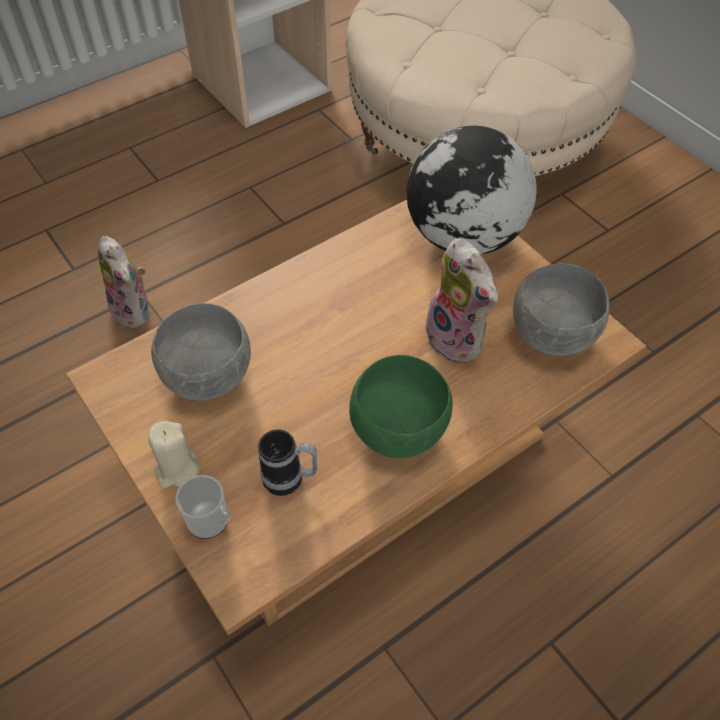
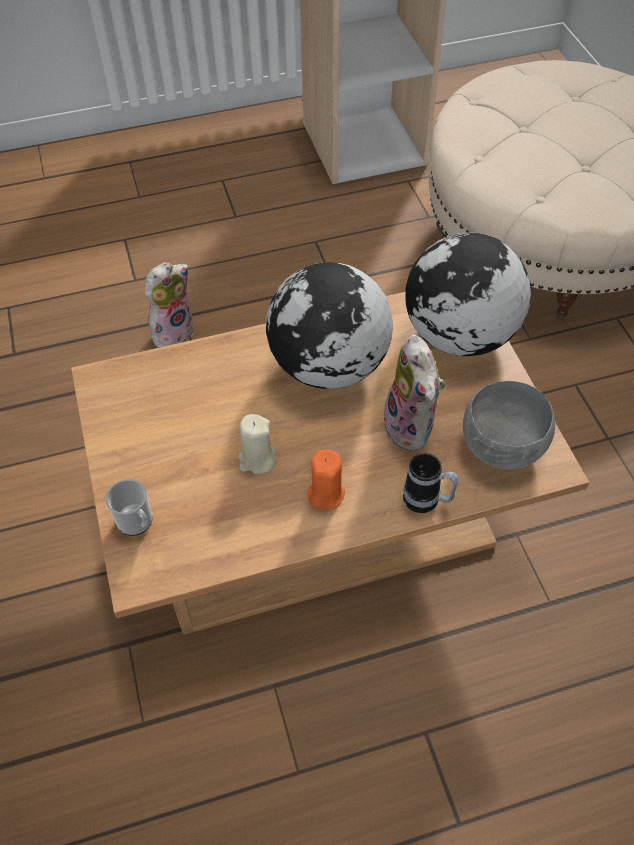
camera: 20 degrees right, 0 degrees up
plush toy [98,236,149,329] -> plush toy turned 120 degrees counterclockwise [145,262,194,348]
beige candle [148,421,200,488] -> beige candle moved to [238,414,277,474]
grey bowl [151,303,251,401] -> none
mug [258,429,318,496] -> mug moved to [403,453,459,513]
green bowl [349,355,453,458] -> orange candle [307,449,345,510]
none -> globe [266,262,393,389]

